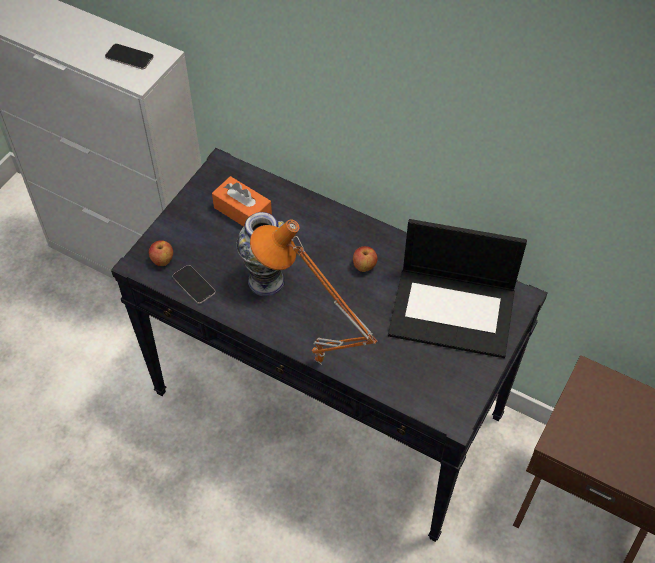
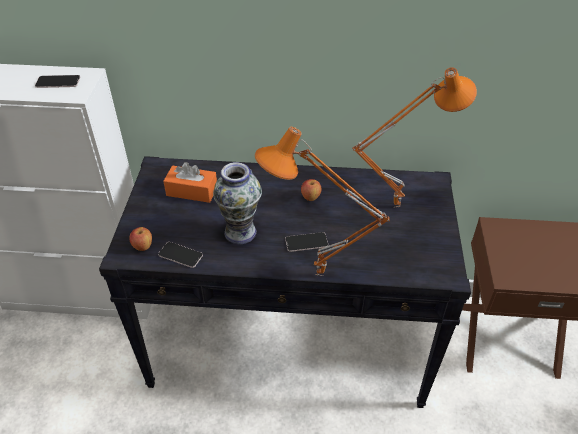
camera: 25 degrees left, 10 degrees down
laptop [388,219,527,358] -> orange table lamp [352,67,477,208]
none -> phone [285,232,328,252]

